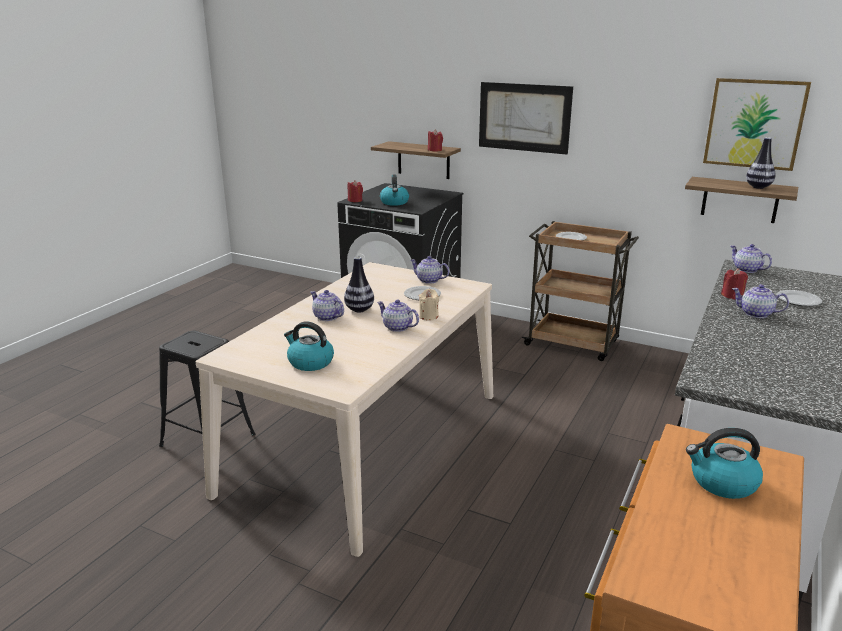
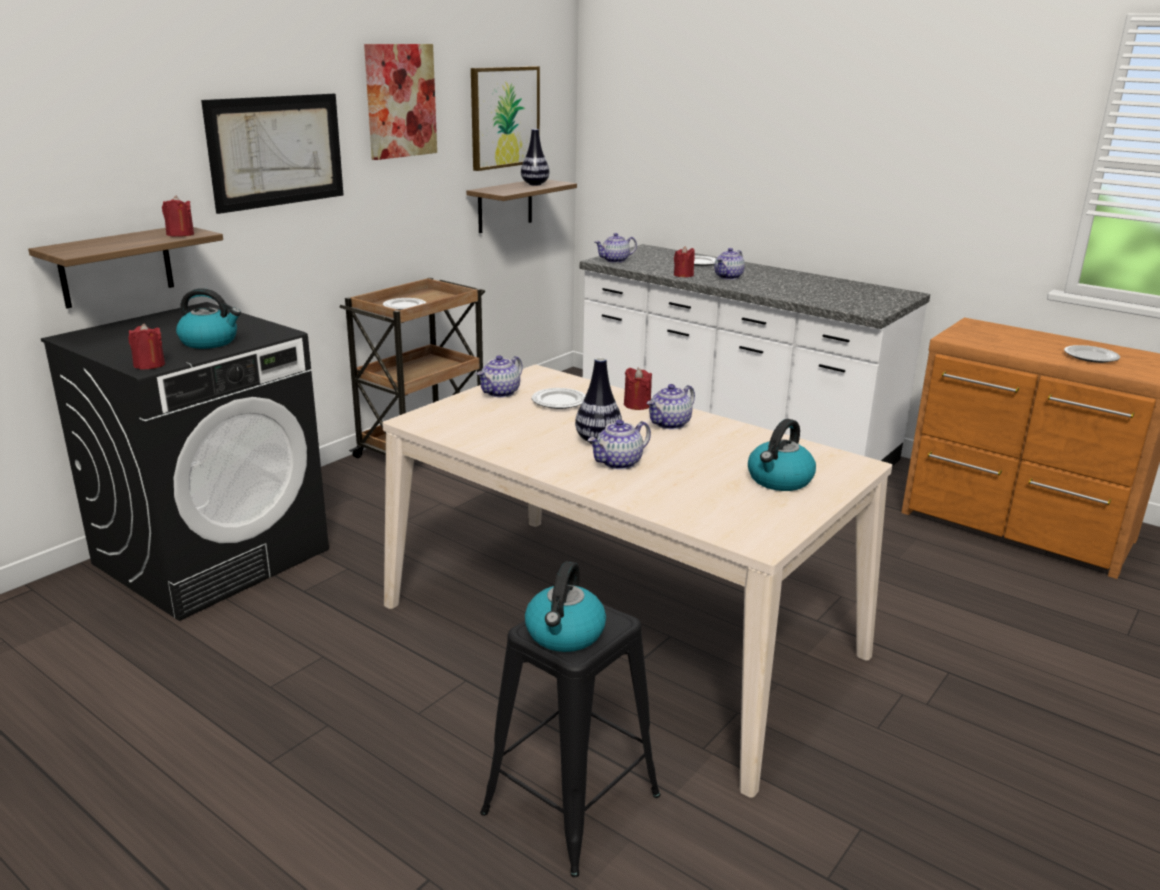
camera: 80 degrees left, 0 degrees up
beige candle [419,289,439,320] -> red candle [624,368,652,410]
kettle [686,428,763,499] -> kettle moved to [525,561,606,652]
none -> picture [364,44,437,160]
none -> plate [1064,345,1120,363]

